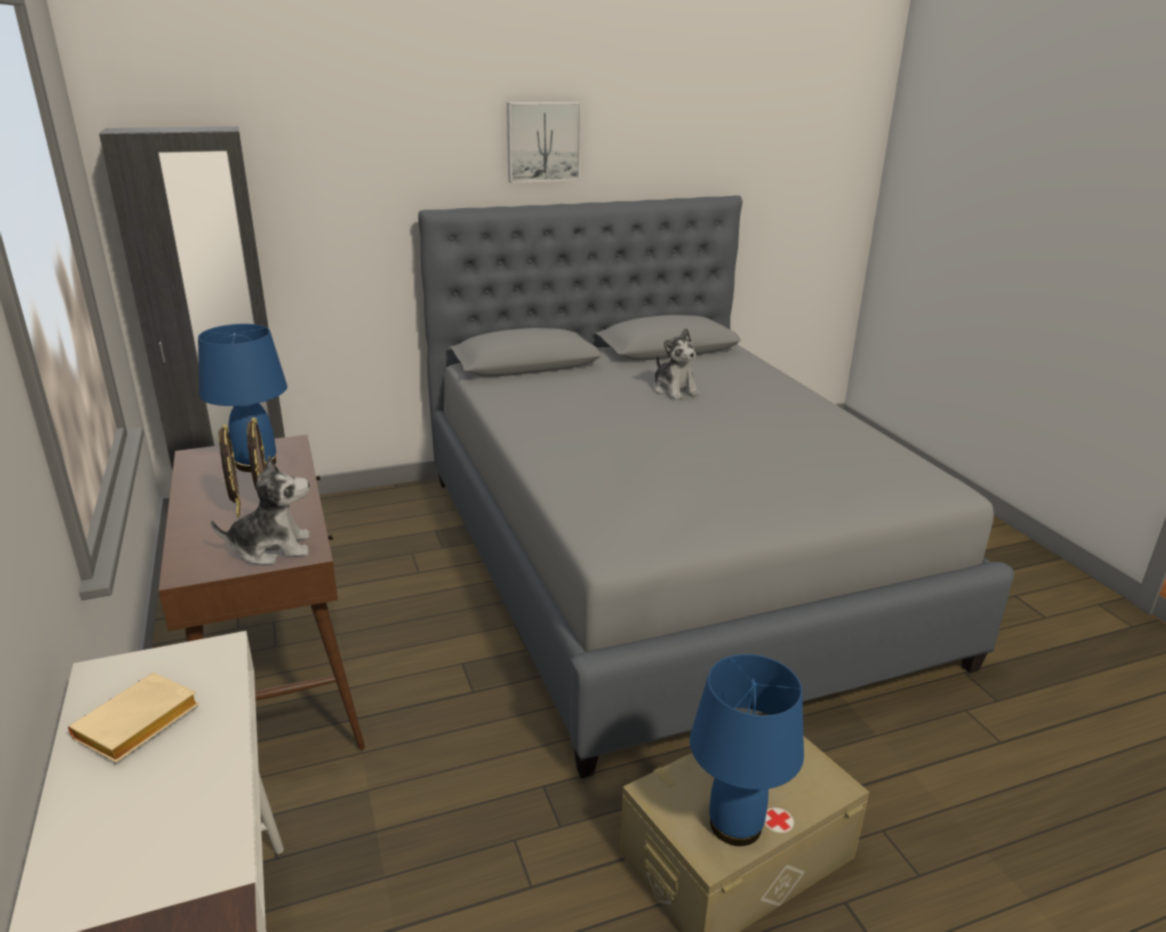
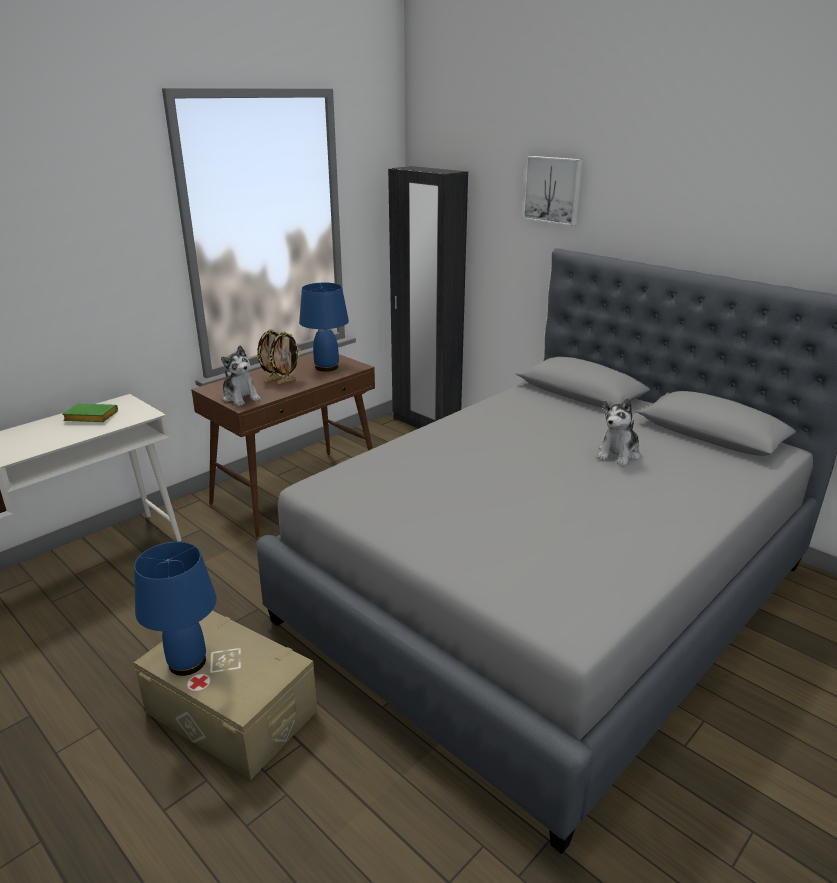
camera: 65 degrees right, 0 degrees up
beige book [68,673,199,763] -> green book [62,404,118,422]
picture [507,102,581,183] -> picture moved to [522,156,583,226]

